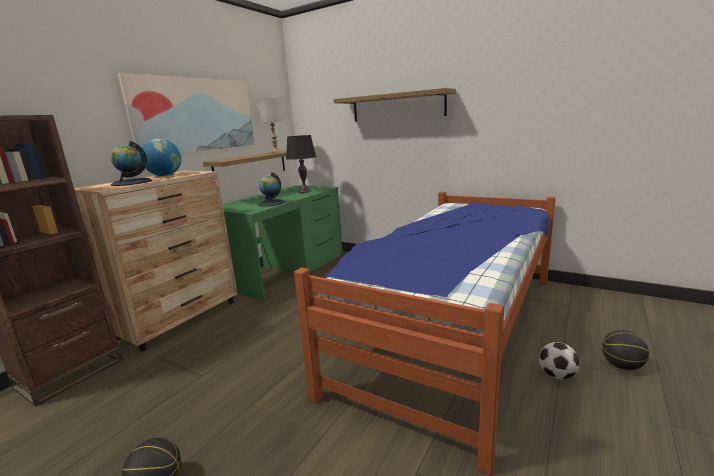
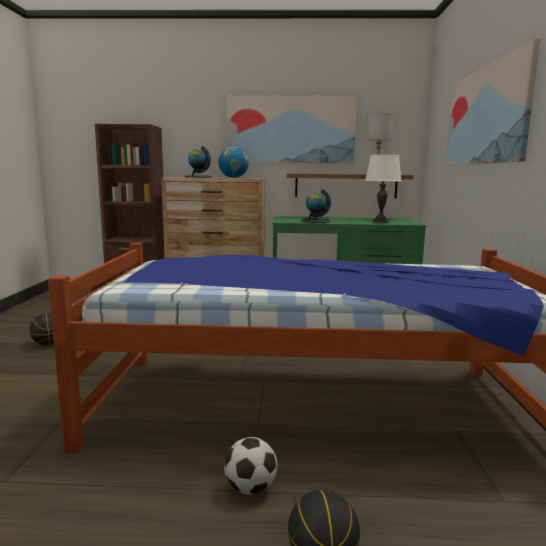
camera: 60 degrees right, 5 degrees down
black table lamp [286,135,316,193] -> white table lamp [365,155,402,223]
shelf [334,88,456,121] -> picture [446,39,540,166]

